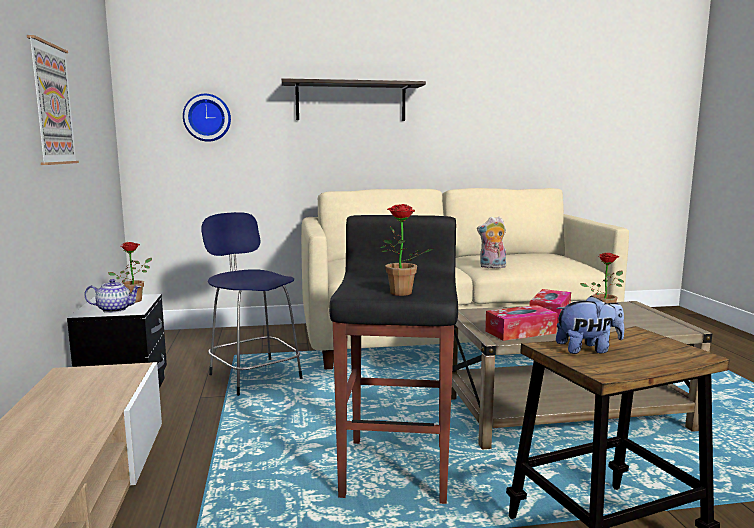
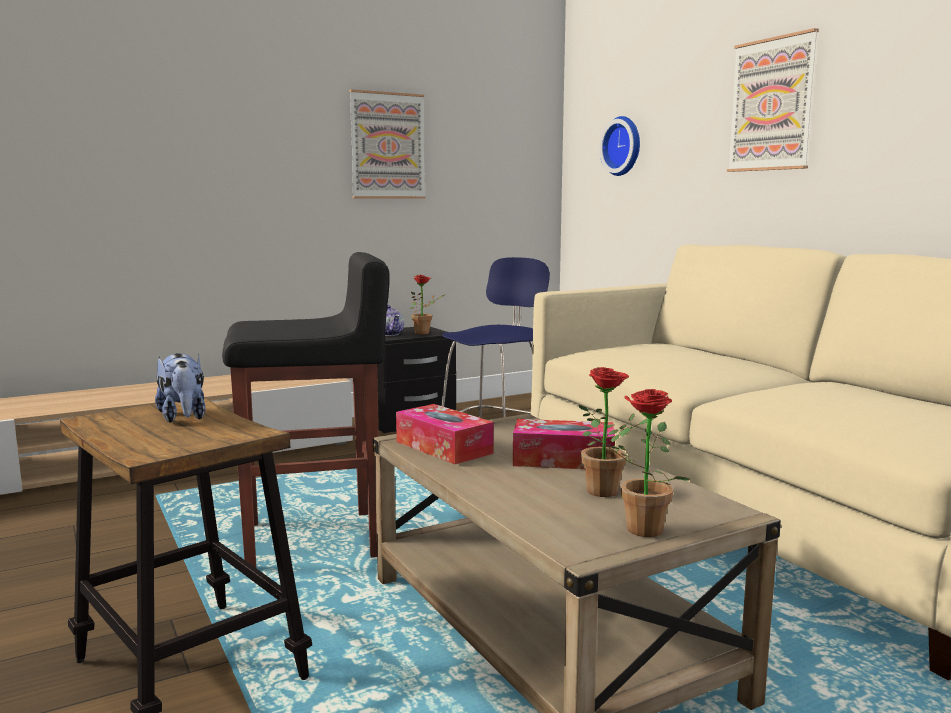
camera: 70 degrees right, 0 degrees up
shelf [281,78,426,121] -> picture [727,28,819,172]
potted plant [380,204,433,296] -> potted plant moved to [589,389,690,537]
plush toy [477,216,507,268] -> none

